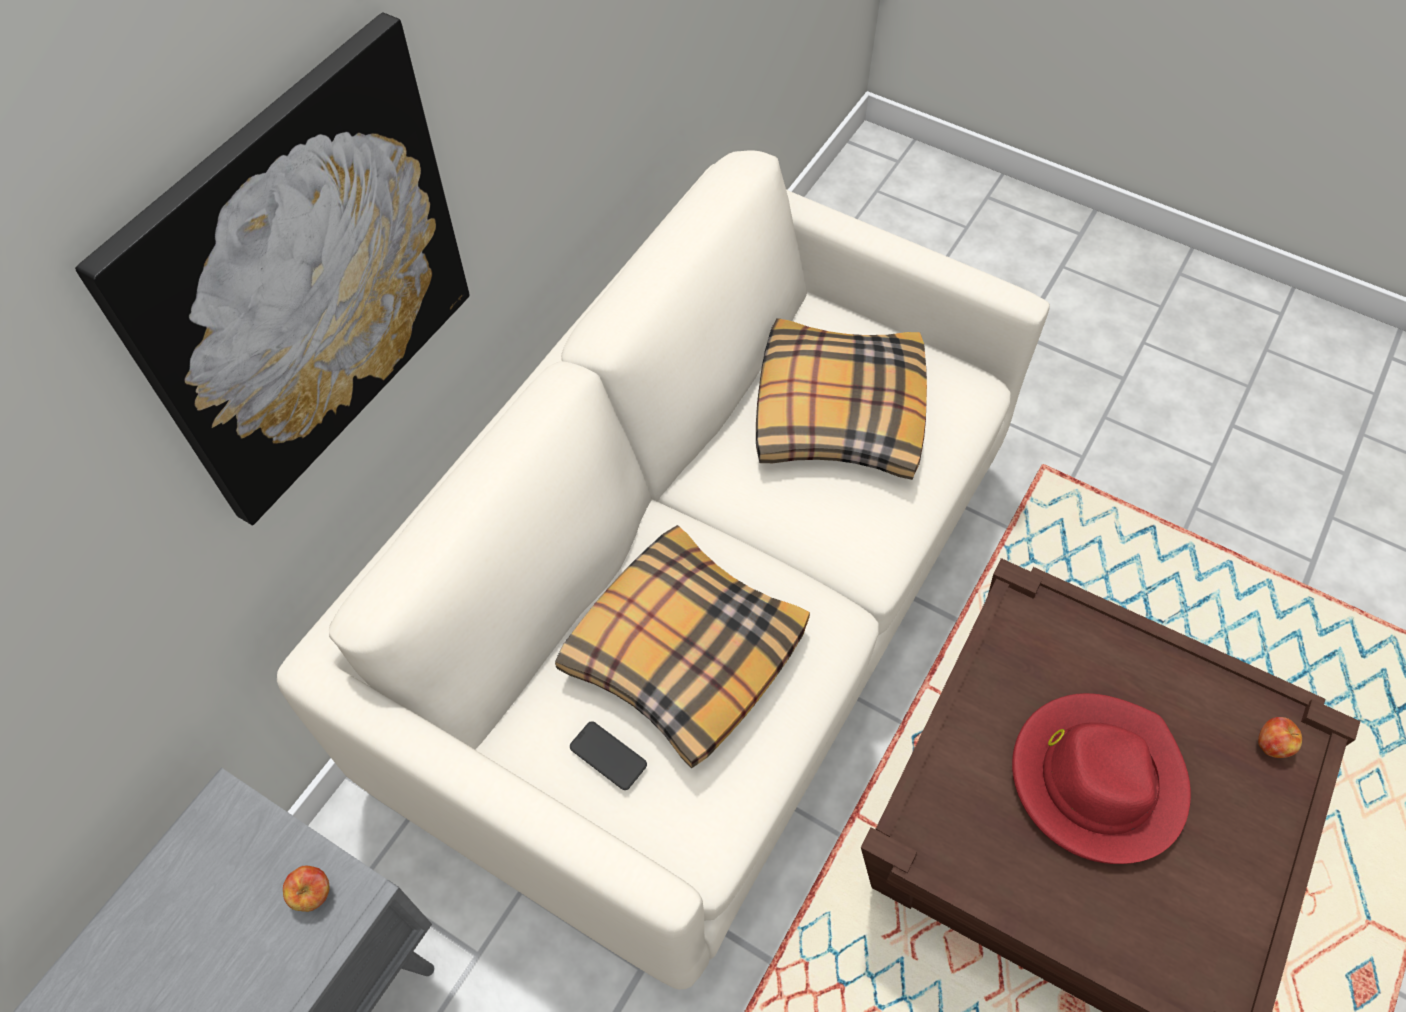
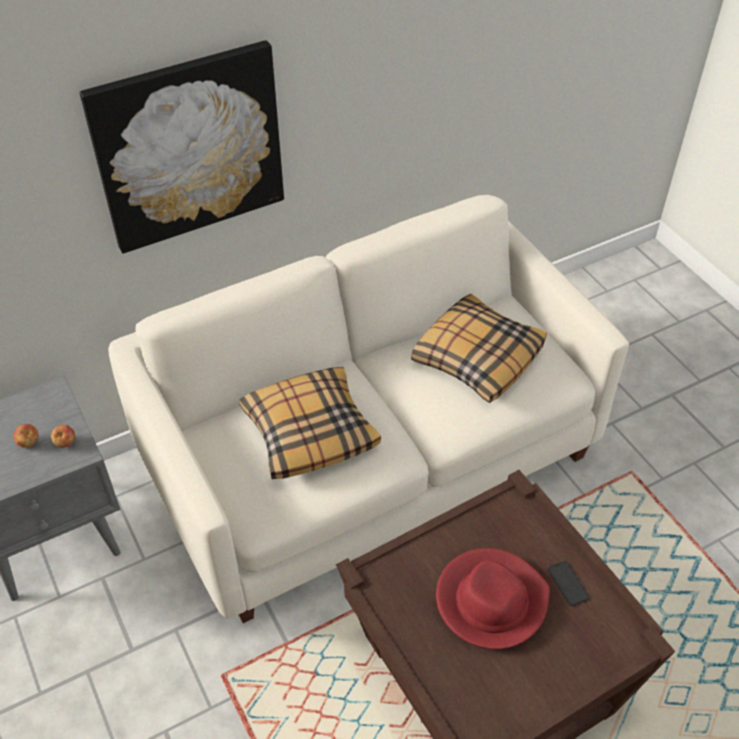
camera: 30 degrees right, 10 degrees down
phone [570,721,647,790] -> phone moved to [548,561,589,606]
apple [1258,717,1302,758] -> apple moved to [14,424,38,447]

